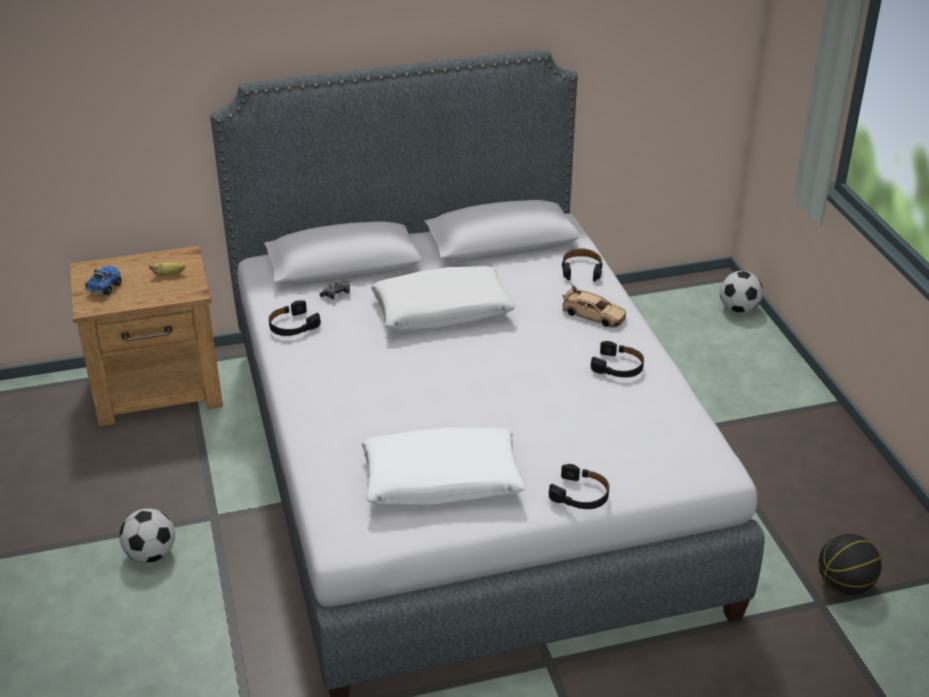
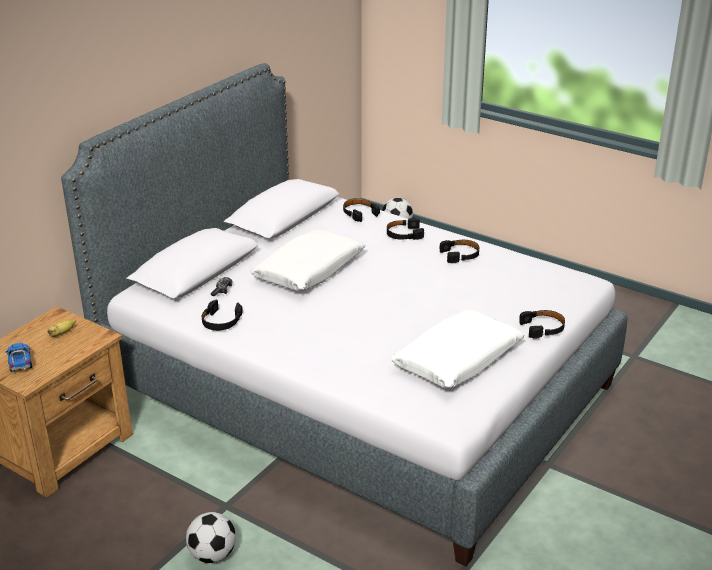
camera: 40 degrees left, 5 degrees down
beige toy car [562,285,626,328] -> black headphones [387,218,424,240]
basketball [818,534,881,595] -> none

